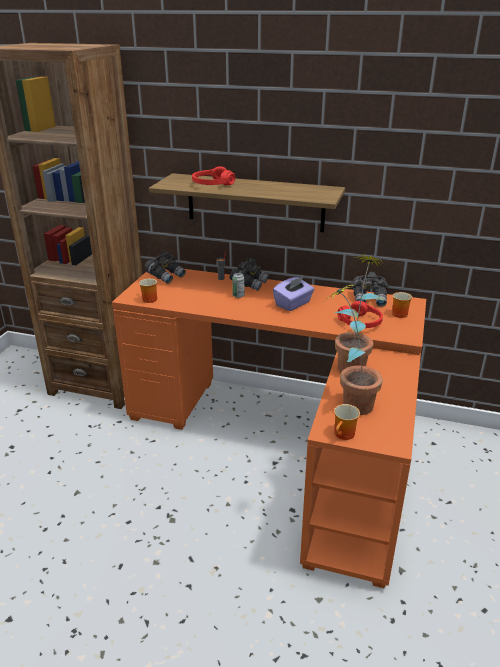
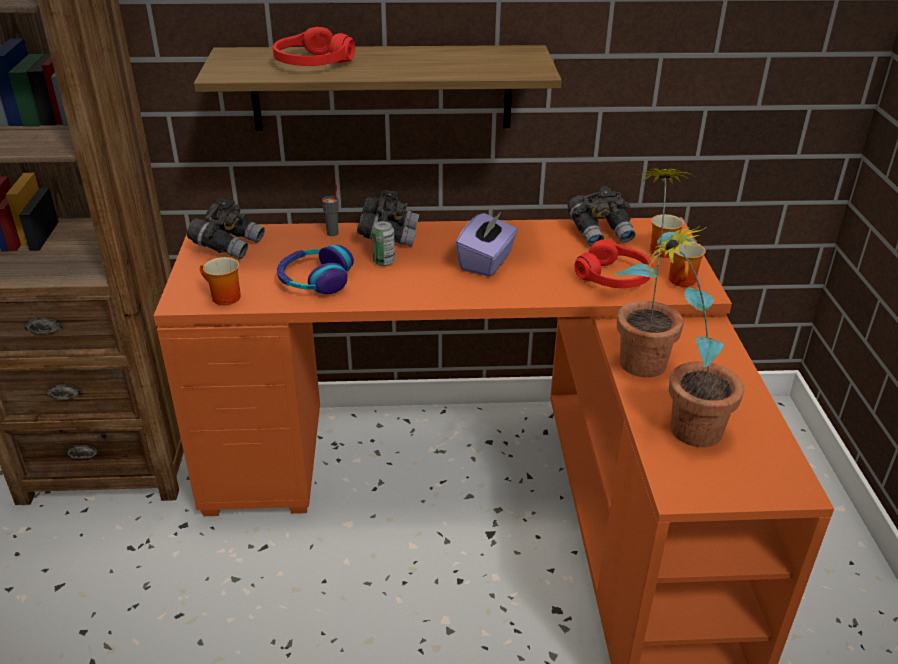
camera: 20 degrees left, 5 degrees up
mug [334,404,360,440] -> mug moved to [669,242,706,287]
none -> headphones [277,245,354,294]

